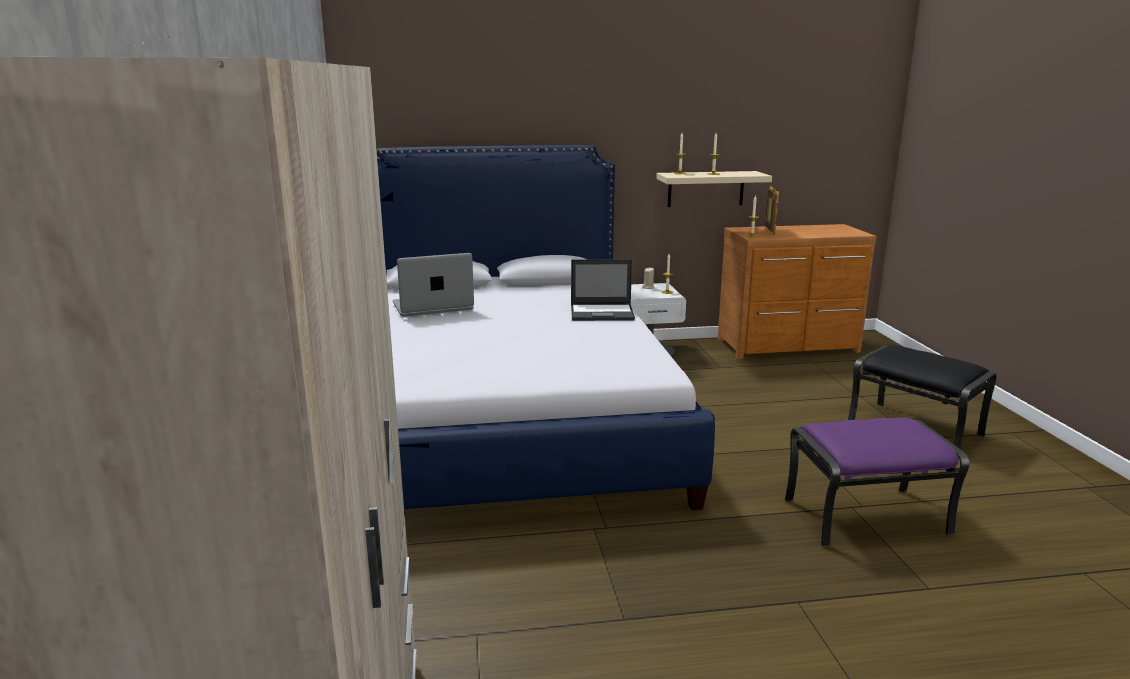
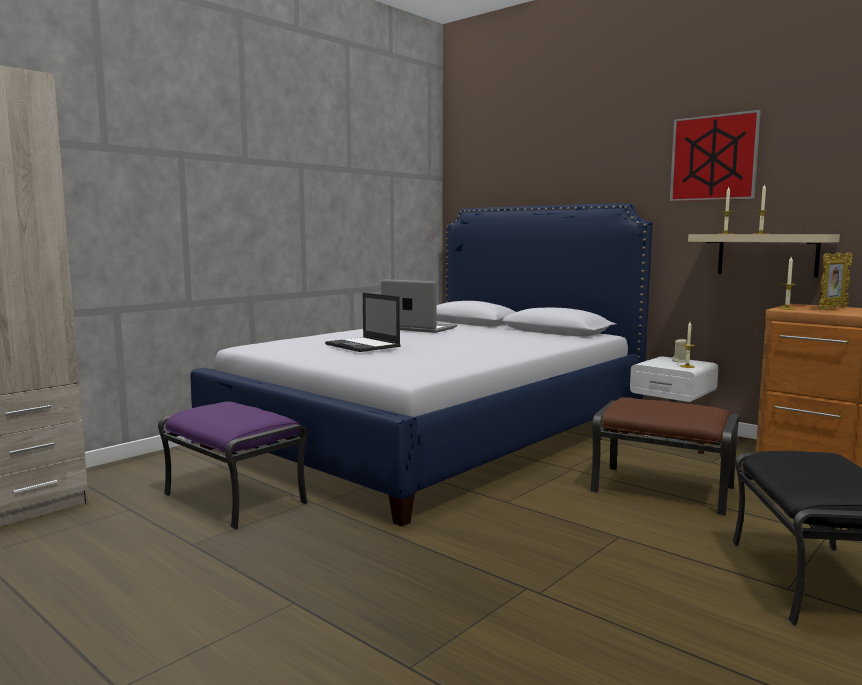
camera: 50 degrees right, 10 degrees down
laptop [571,259,635,321] -> laptop moved to [325,293,401,352]
purple ottoman [785,418,970,547] -> purple ottoman moved to [158,401,308,530]
none -> brown ottoman [590,397,739,516]
none -> picture [670,110,761,201]

